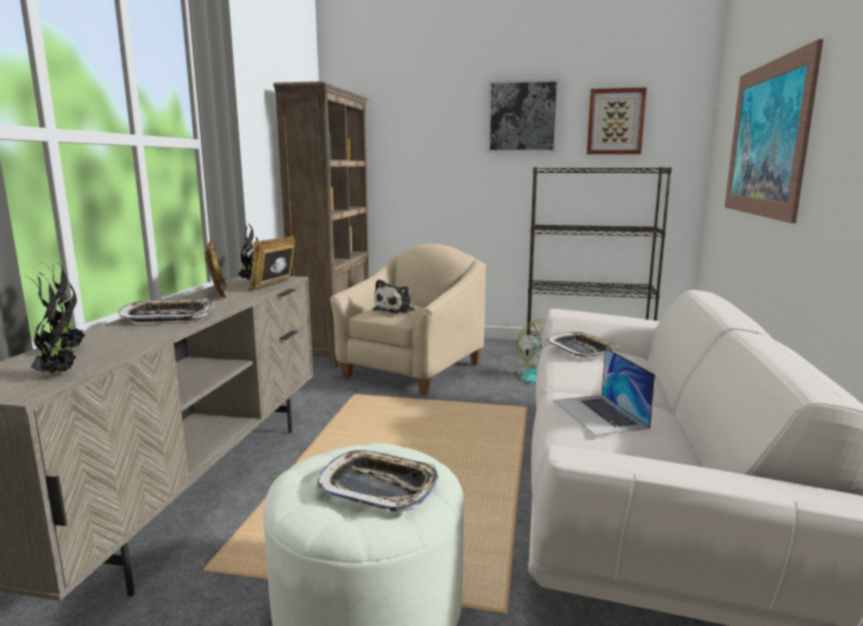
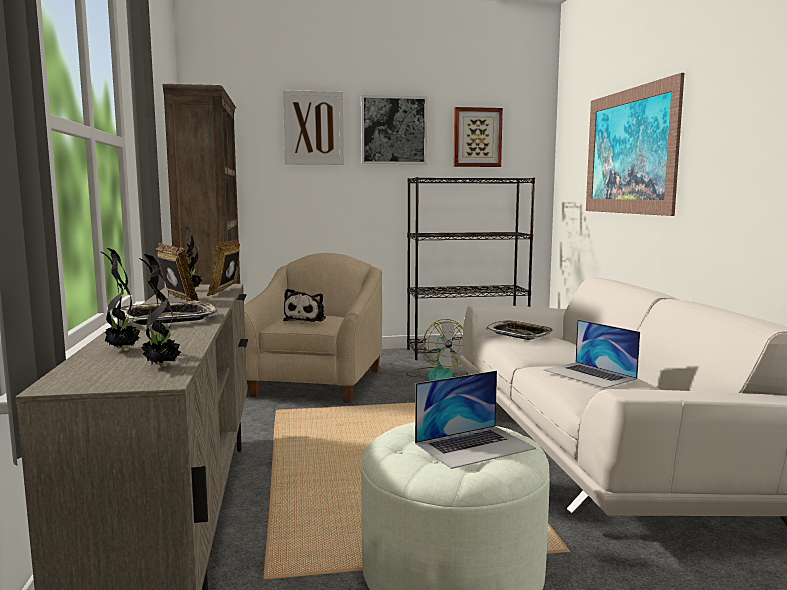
camera: 20 degrees left, 5 degrees down
tray [316,450,439,512] -> laptop [415,370,536,469]
none -> picture [283,90,344,165]

